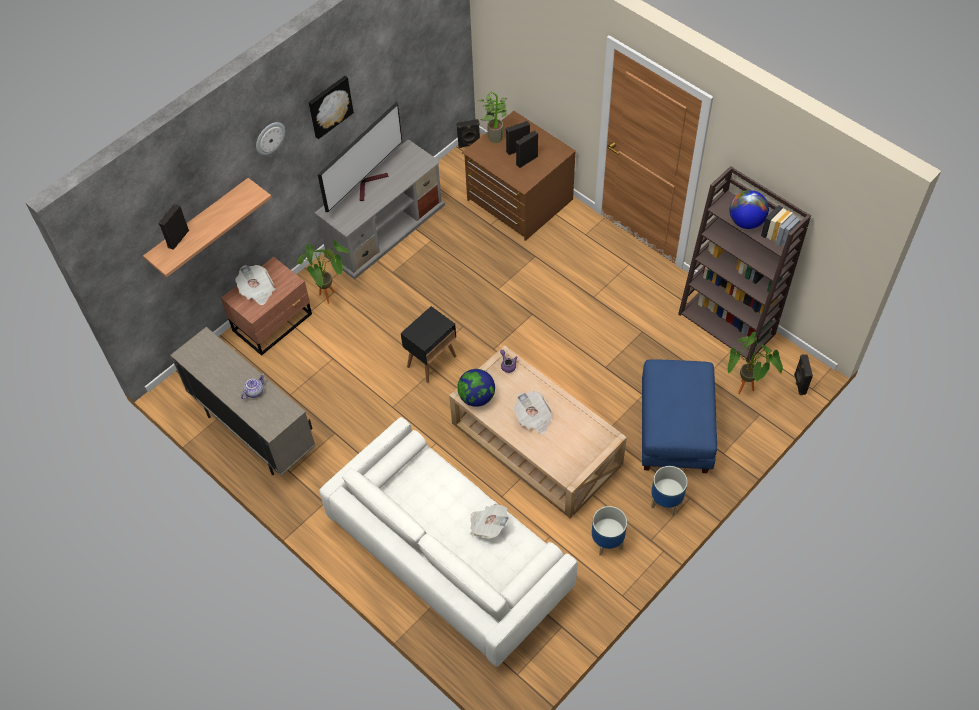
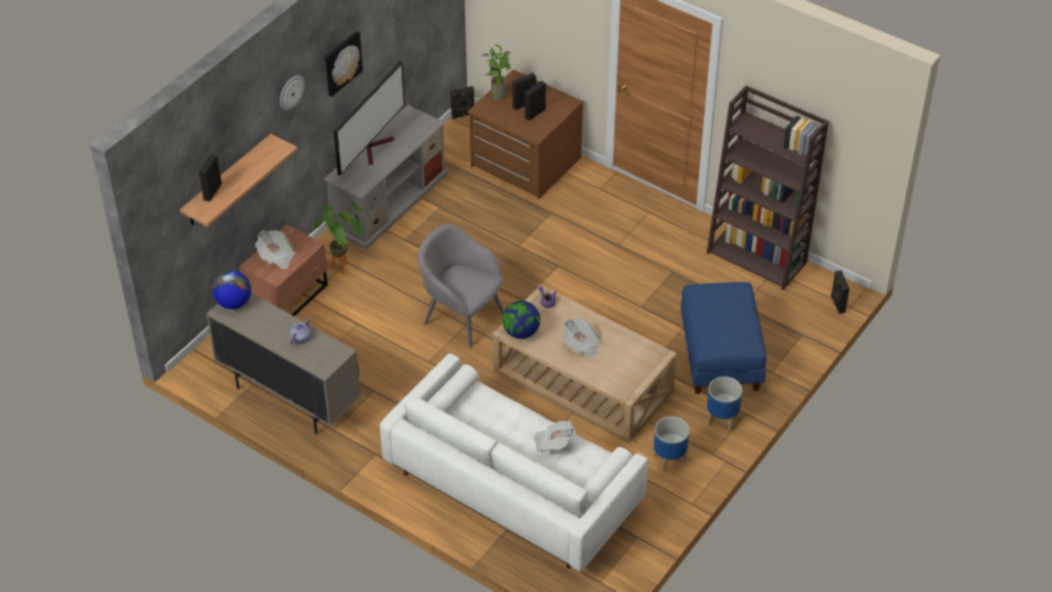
camera: 10 degrees left, 10 degrees down
black side table [401,306,457,383] -> grey armchair [418,224,504,348]
potted plant [727,332,783,394] -> none
globe [730,190,769,229] -> globe moved to [212,271,251,309]

